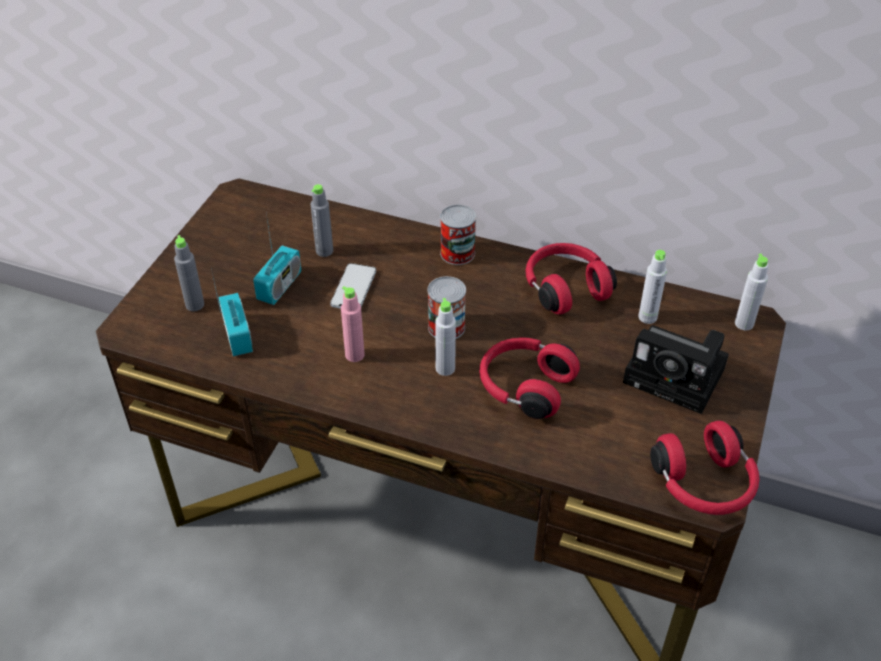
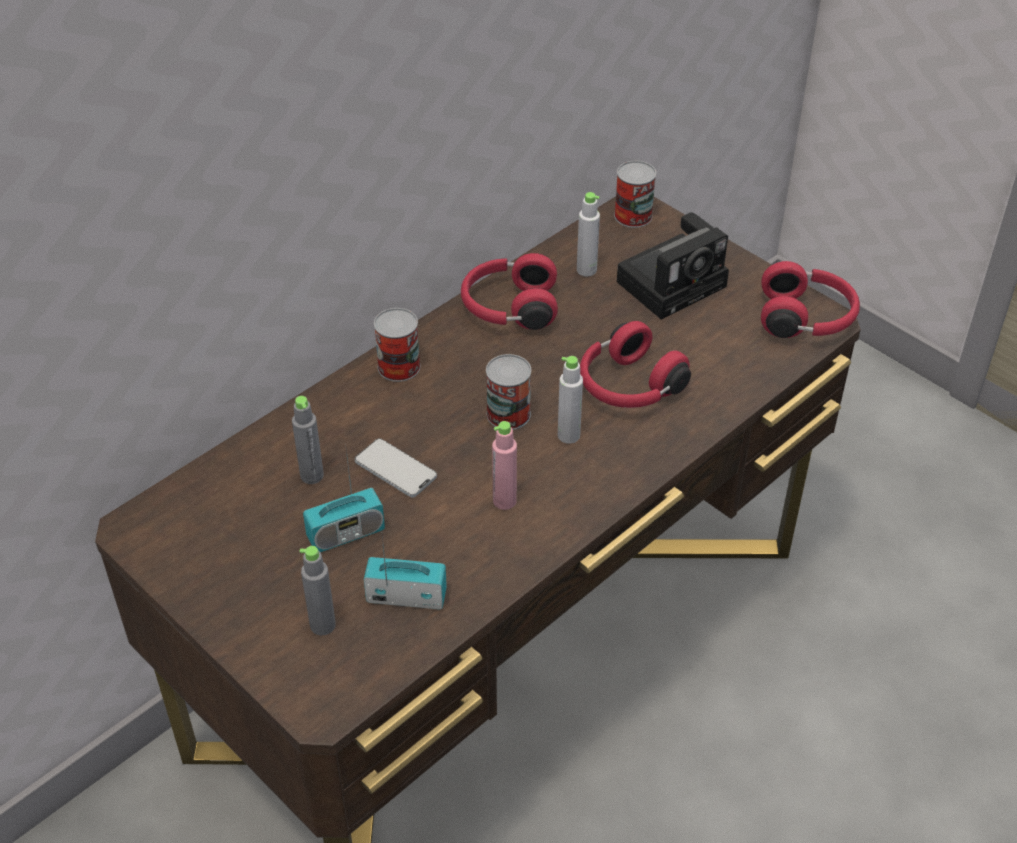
camera: 65 degrees left, 0 degrees up
radio [253,214,301,305] -> radio turned 105 degrees clockwise [303,443,385,552]
grey bottle [735,254,769,330] -> can [614,161,656,228]

